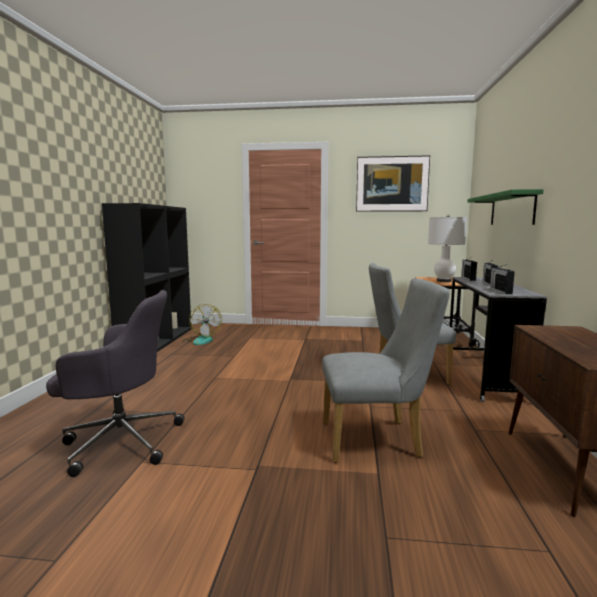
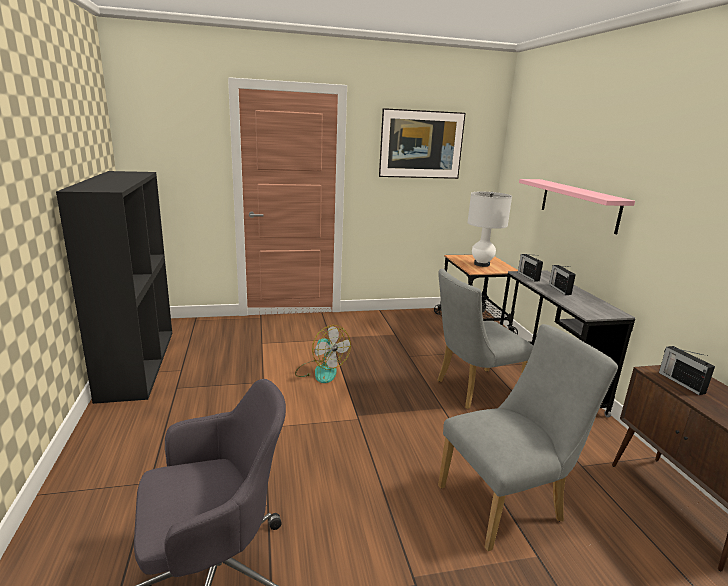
camera: 20 degrees left, 10 degrees up
fan [182,304,222,345] -> fan moved to [295,325,351,383]
green shelf [468,189,544,225] -> pink shelf [519,179,635,234]
radio [490,264,515,294] -> radio moved to [659,346,715,395]

